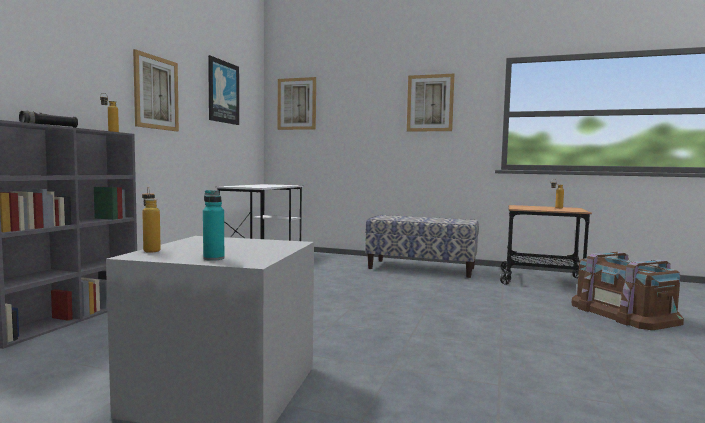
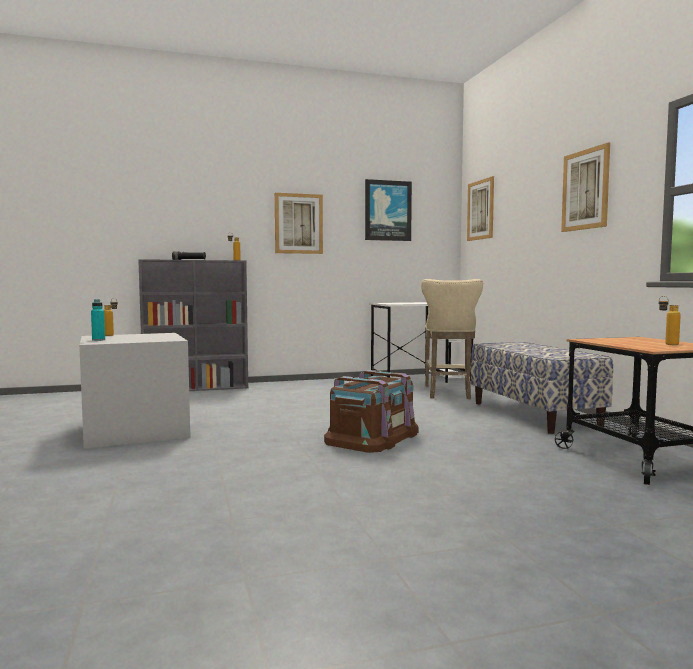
camera: 55 degrees right, 0 degrees up
brown storage box [572,252,684,330] -> brown storage box moved to [324,370,419,453]
none -> beige stool [421,279,483,399]

